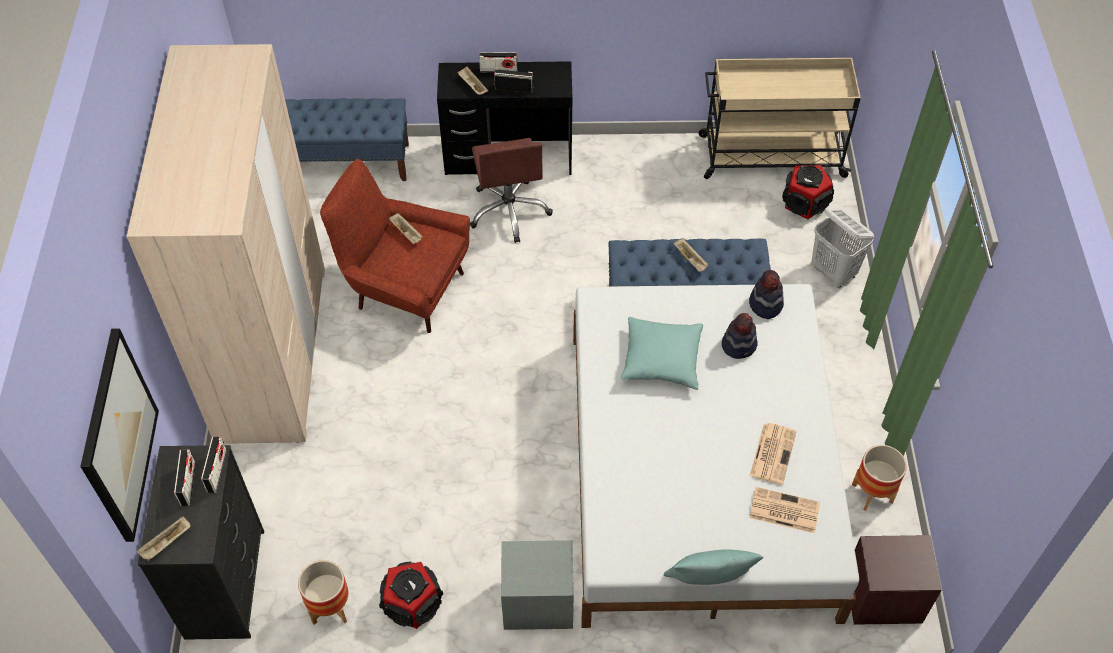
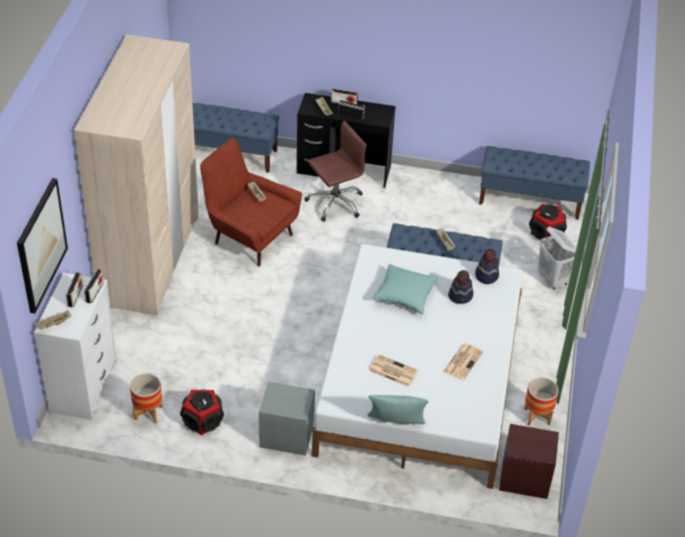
camera: 10 degrees right, 10 degrees down
black dresser [138,445,264,640] -> white dresser [34,273,117,420]
brown office chair [470,138,553,243] -> brown office chair turned 120 degrees counterclockwise [304,121,367,222]
beige cart [699,58,861,179] -> blue bench [479,146,590,220]
newspaper [749,487,820,533] -> newspaper moved to [369,354,419,387]

